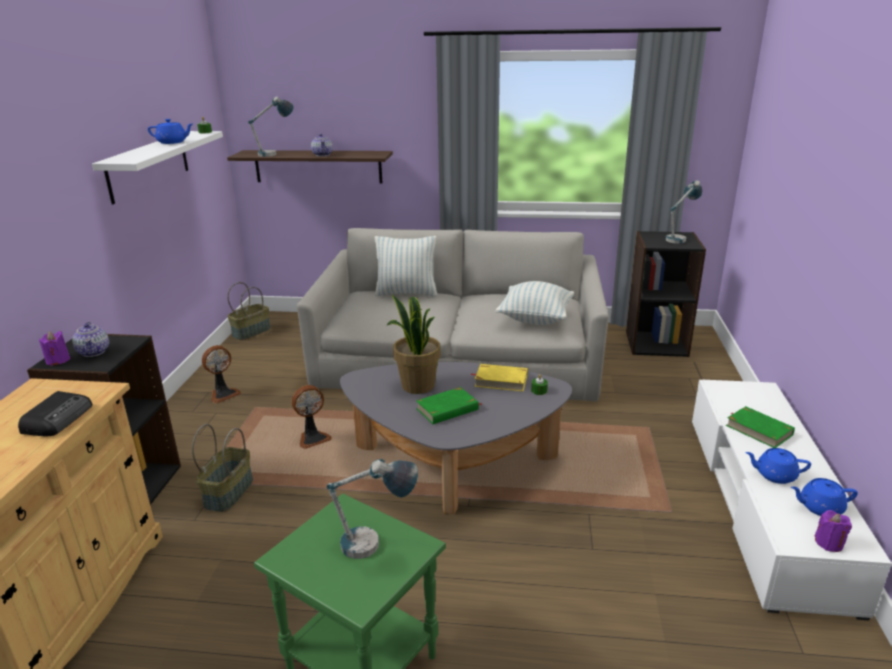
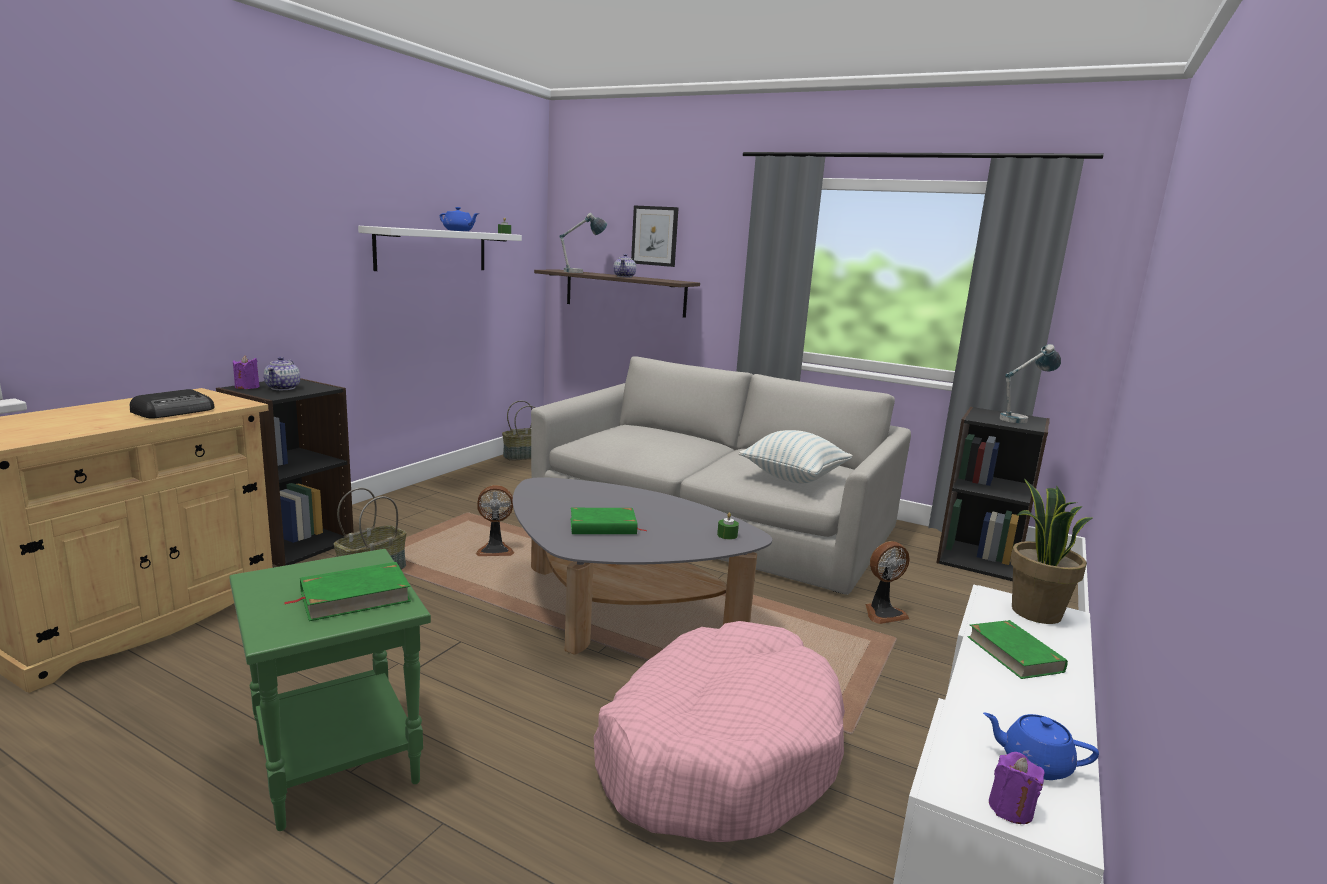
camera: 20 degrees right, 10 degrees down
fan [202,345,241,403] -> fan moved to [865,541,910,624]
table lamp [327,459,418,559] -> green book [285,562,411,621]
pillow [375,236,437,297] -> none
potted plant [386,294,441,394] -> potted plant moved to [1010,478,1092,624]
yellow book [470,364,528,391] -> none
blue teapot [745,448,811,484] -> none
none -> pink dog bed [594,621,845,842]
none -> picture [631,205,679,267]

